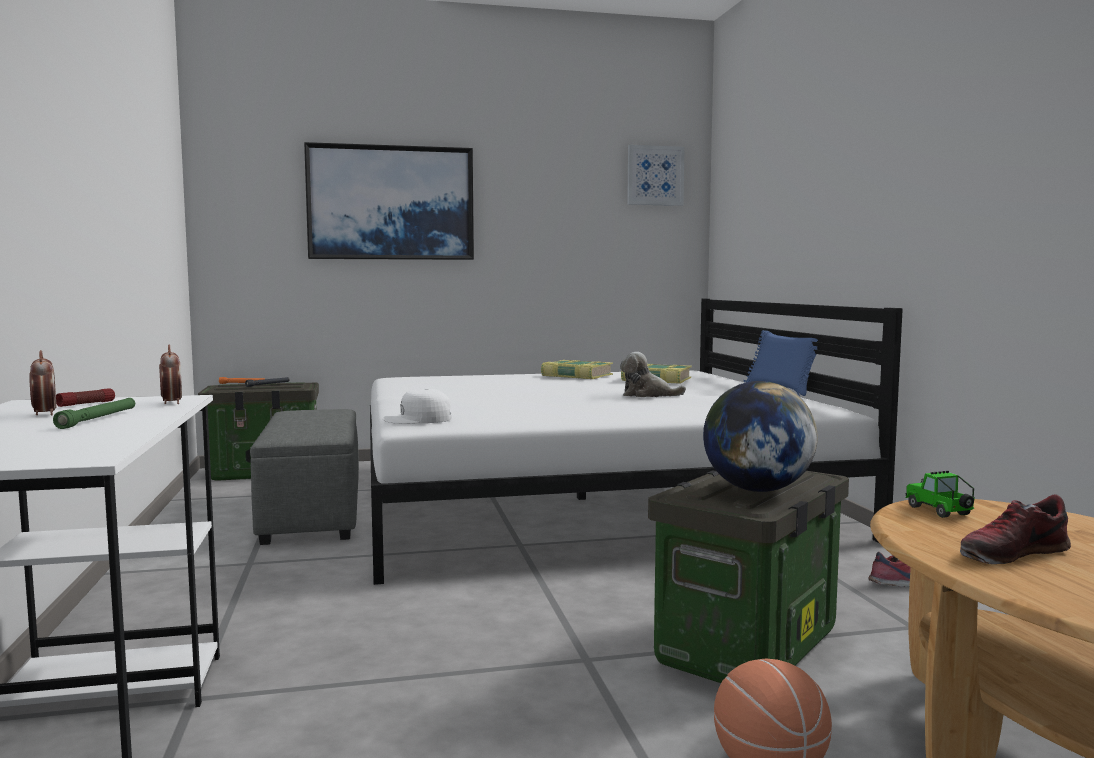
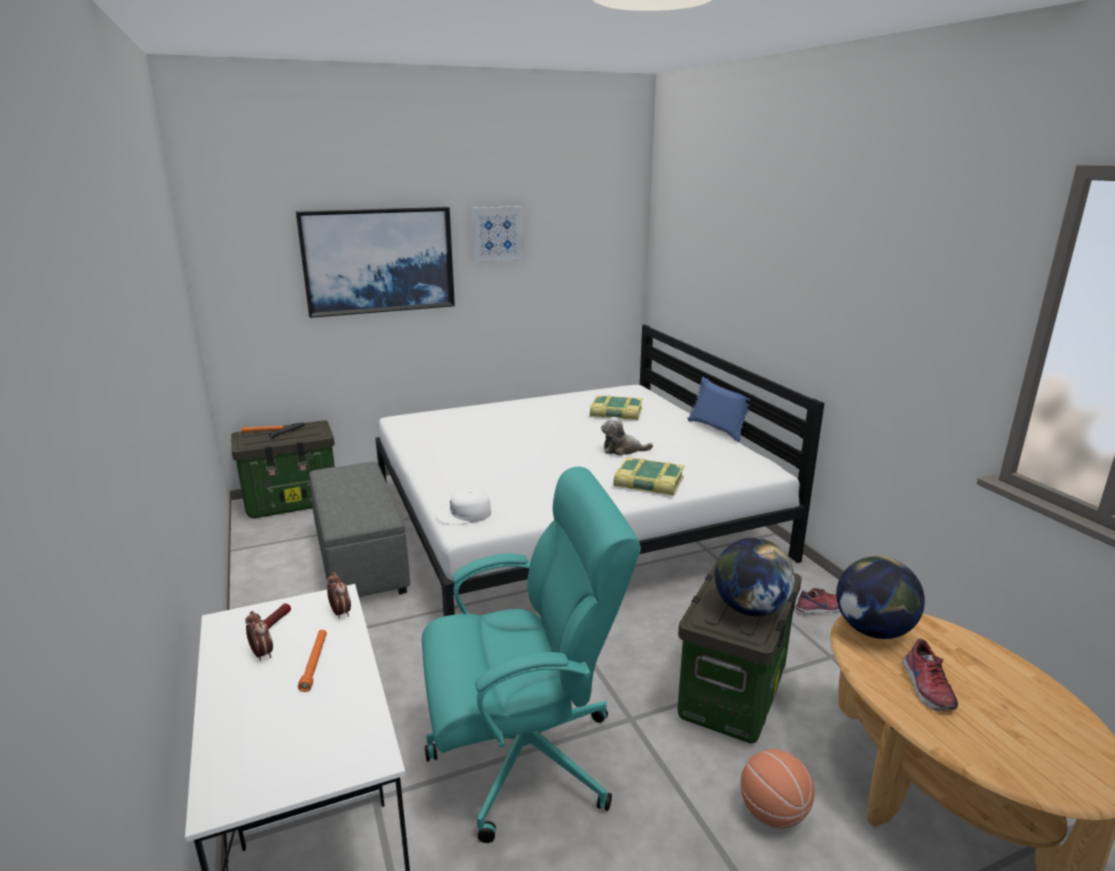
camera: 10 degrees left, 15 degrees up
green flashlight [53,398,135,429] -> orange flashlight [298,630,327,692]
book [541,360,613,379] -> book moved to [613,457,685,496]
picture [627,145,685,206] -> picture moved to [471,206,524,263]
toy car [905,471,975,518] -> globe [836,556,925,639]
shoe [960,494,1071,564] -> shoe turned 60 degrees counterclockwise [902,638,958,711]
none -> turquoise office chair [422,467,641,843]

